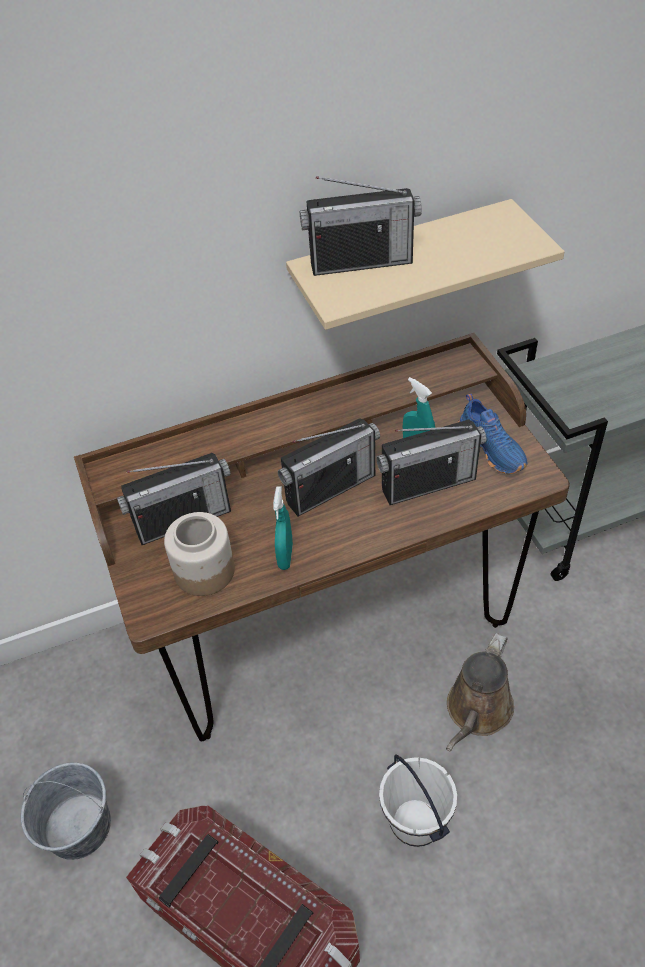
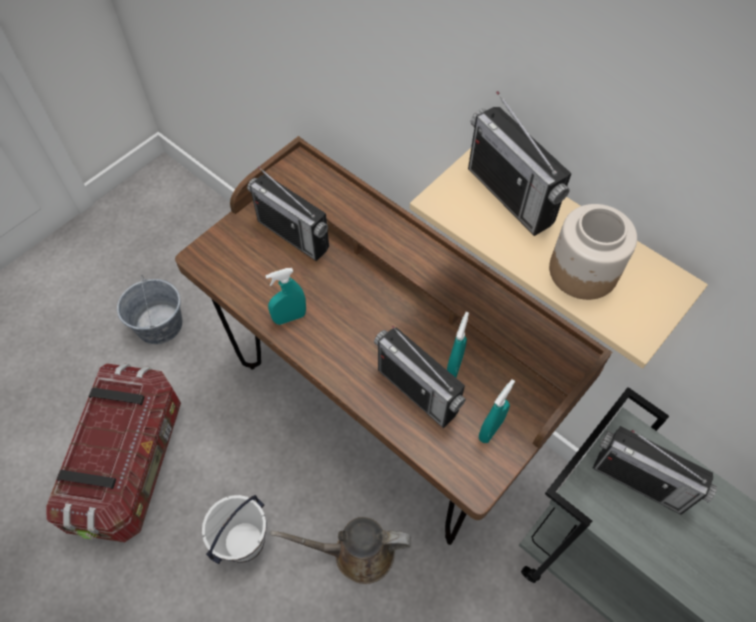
camera: 60 degrees right, 10 degrees up
jar [164,512,235,596] -> jar moved to [549,204,637,300]
radio [278,418,380,516] -> radio moved to [593,426,717,515]
blue shoe [458,394,528,474] -> turquoise spray bottle [479,379,515,443]

